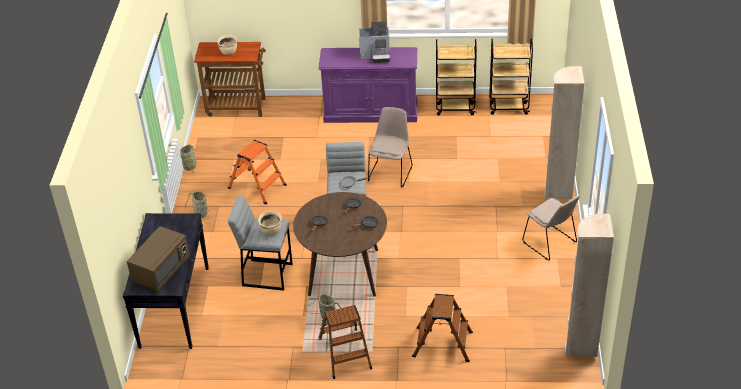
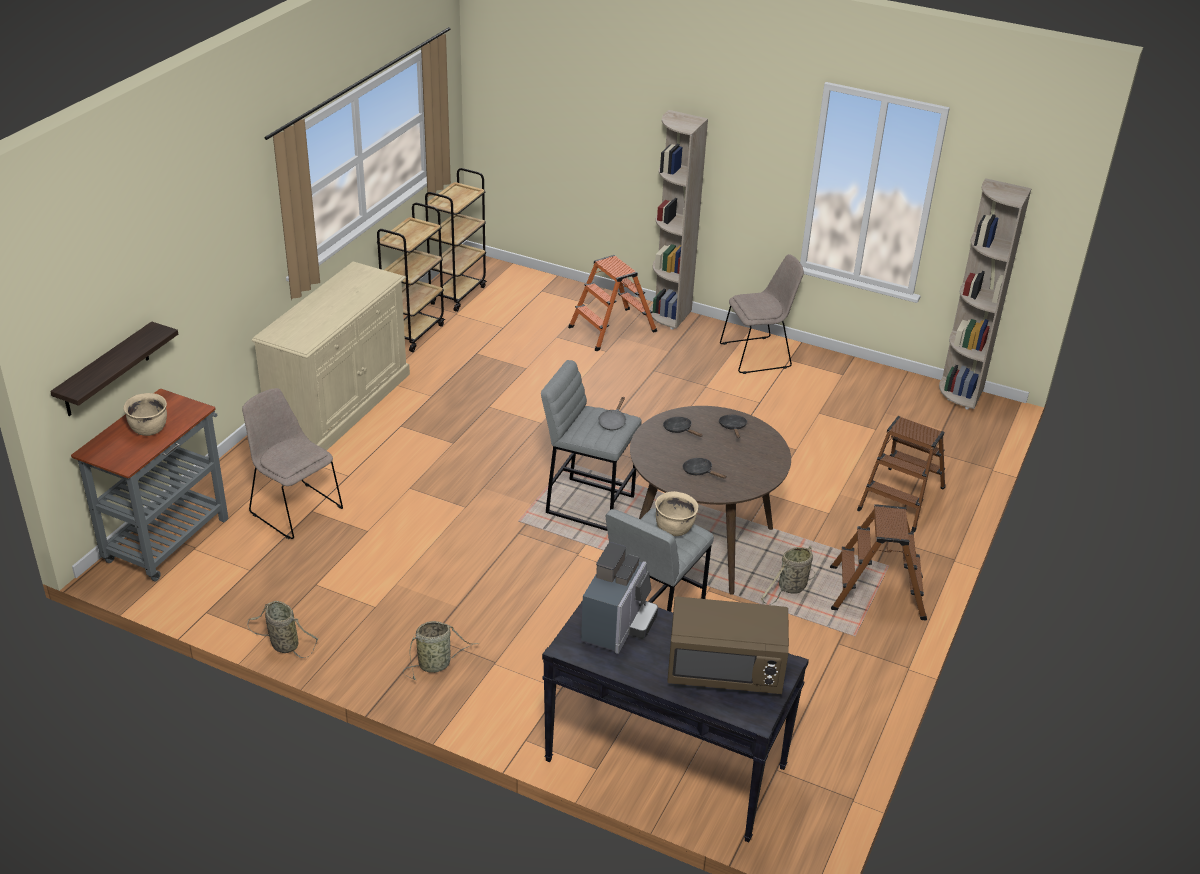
camera: 70 degrees left, 5 degrees down
brown microwave [127,226,190,292] -> brown microwave turned 135 degrees clockwise [667,596,789,694]
brown cart [194,42,266,117] -> grey cart [71,389,229,581]
orange step ladder [228,140,287,205] -> orange step ladder moved to [568,255,657,351]
purple cabinet [318,47,417,123] -> beige cabinet [252,262,410,450]
coffee machine [359,21,390,63] -> coffee machine moved to [581,542,658,654]
beige chair [368,107,412,187] -> beige chair moved to [242,388,343,539]
none -> shelf [50,322,178,416]

